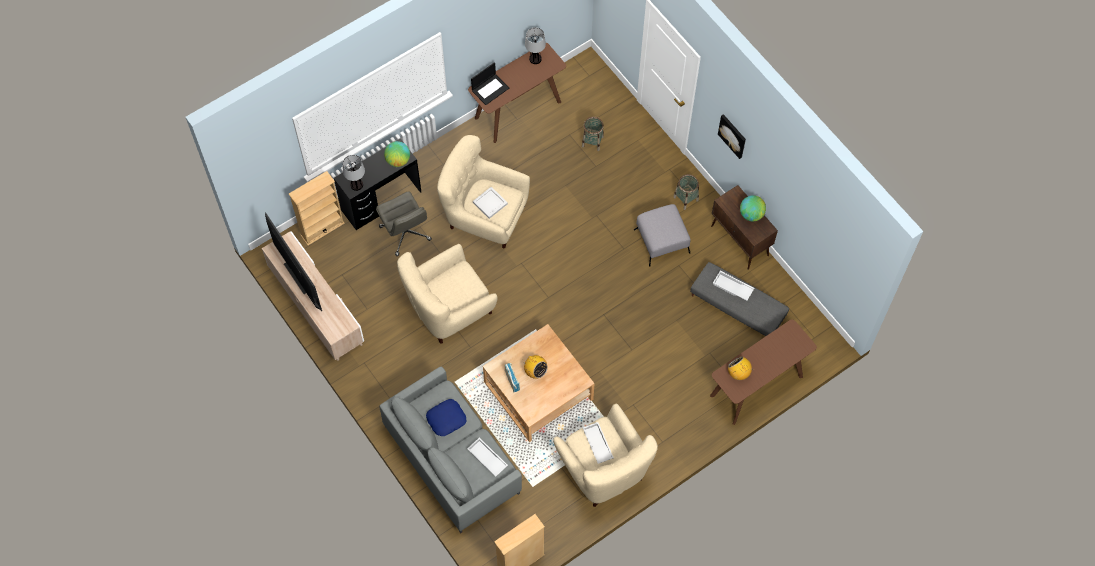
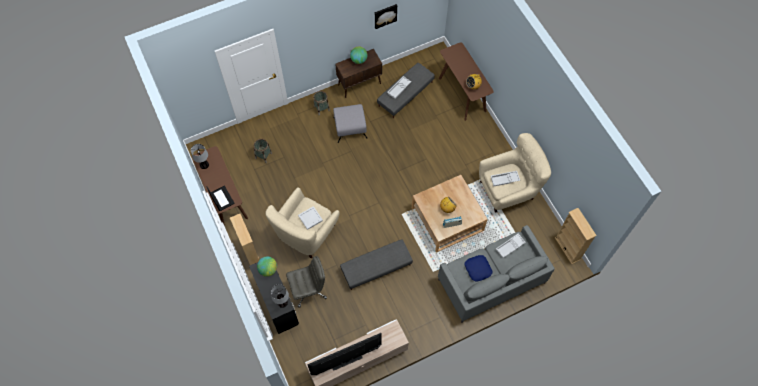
camera: 80 degrees left, 0 degrees up
beige bookcase [289,171,345,246] -> beige bookcase moved to [230,214,260,265]
beige armchair [397,244,498,344] -> grey ottoman [340,239,413,290]
picture [718,114,746,159] -> picture moved to [375,4,397,29]

